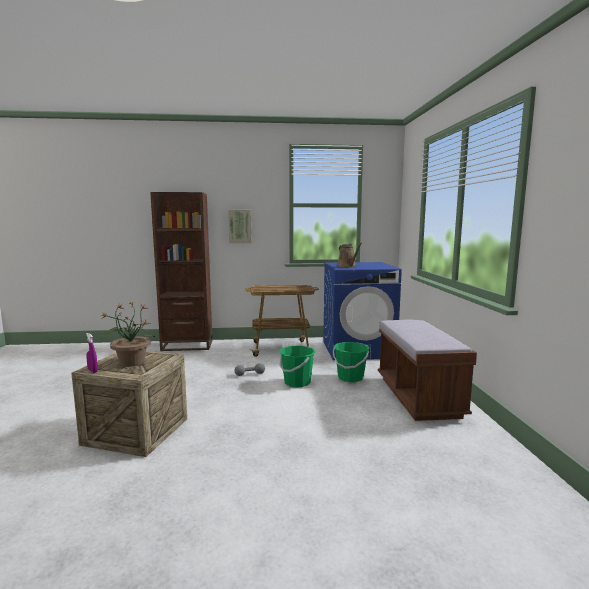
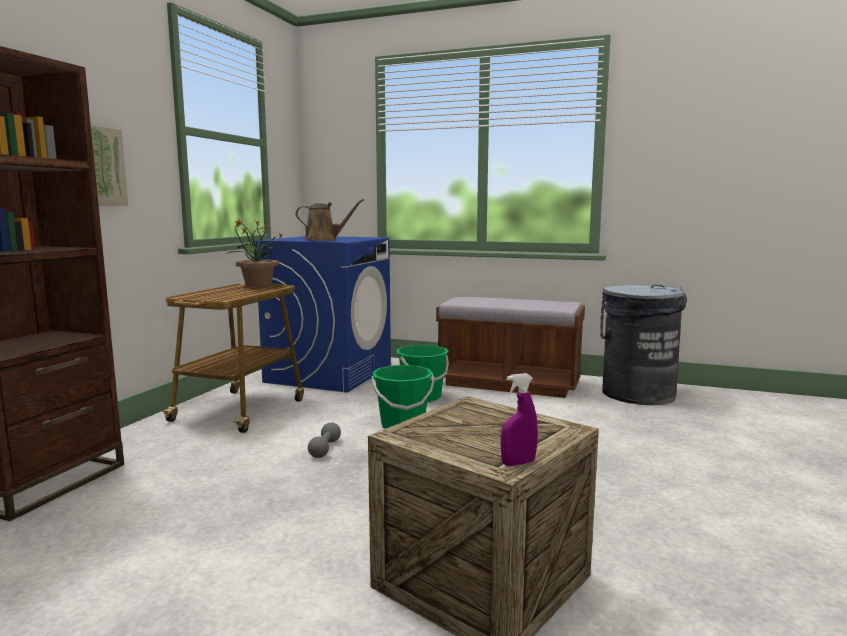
camera: 65 degrees left, 0 degrees up
potted plant [100,302,155,367] -> potted plant moved to [227,220,284,287]
none -> grey trash can [600,284,687,405]

